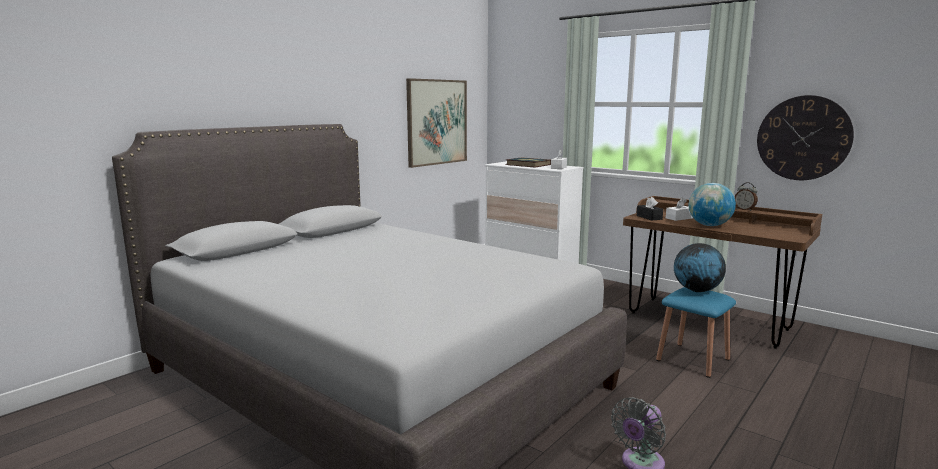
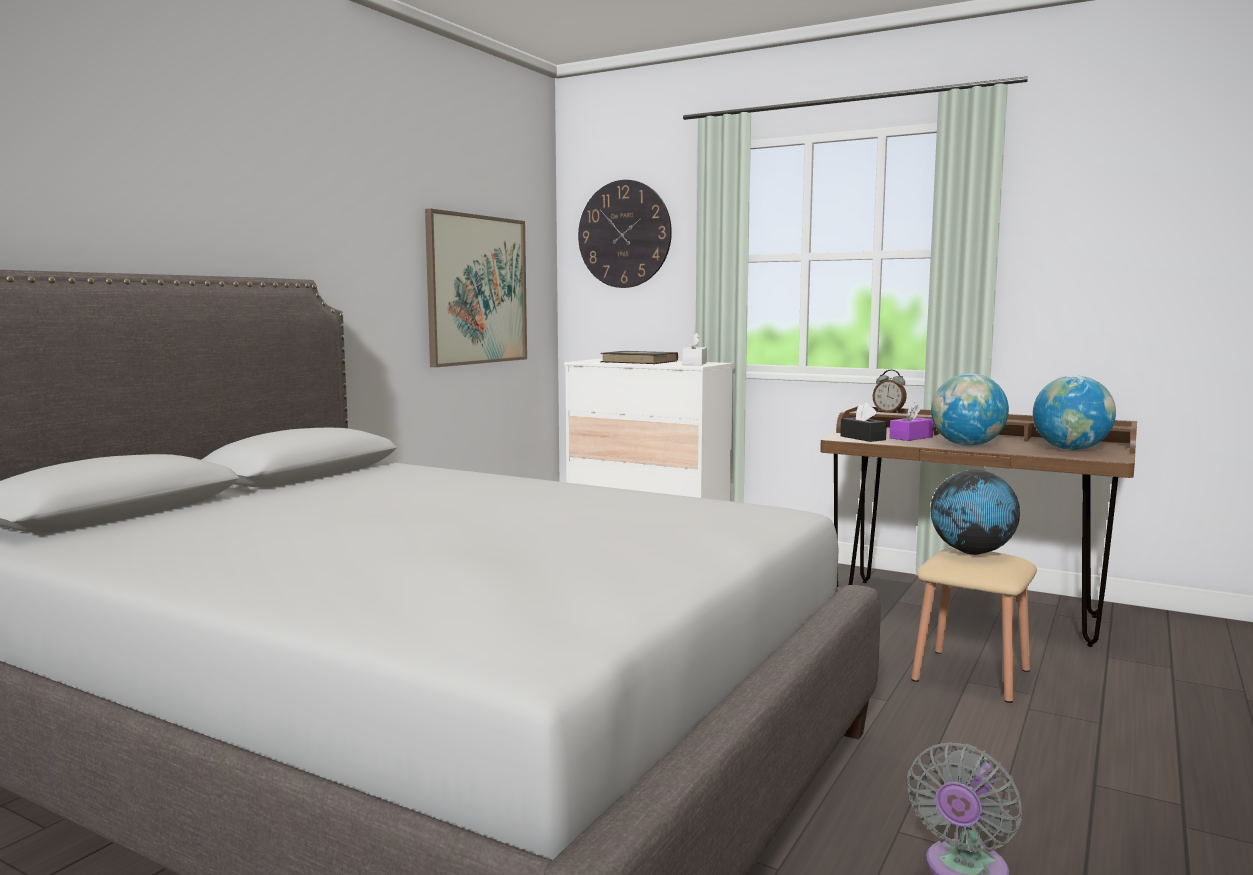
camera: 10 degrees left, 5 degrees down
blue stool [656,287,736,378] -> beige stool [911,548,1037,703]
white tissue box [666,198,693,221] -> purple tissue box [889,402,934,441]
alarm clock [735,182,758,211] -> alarm clock moved to [873,370,907,413]
wall clock [757,95,854,180] -> wall clock moved to [578,180,672,288]
none -> globe [1033,375,1116,450]

